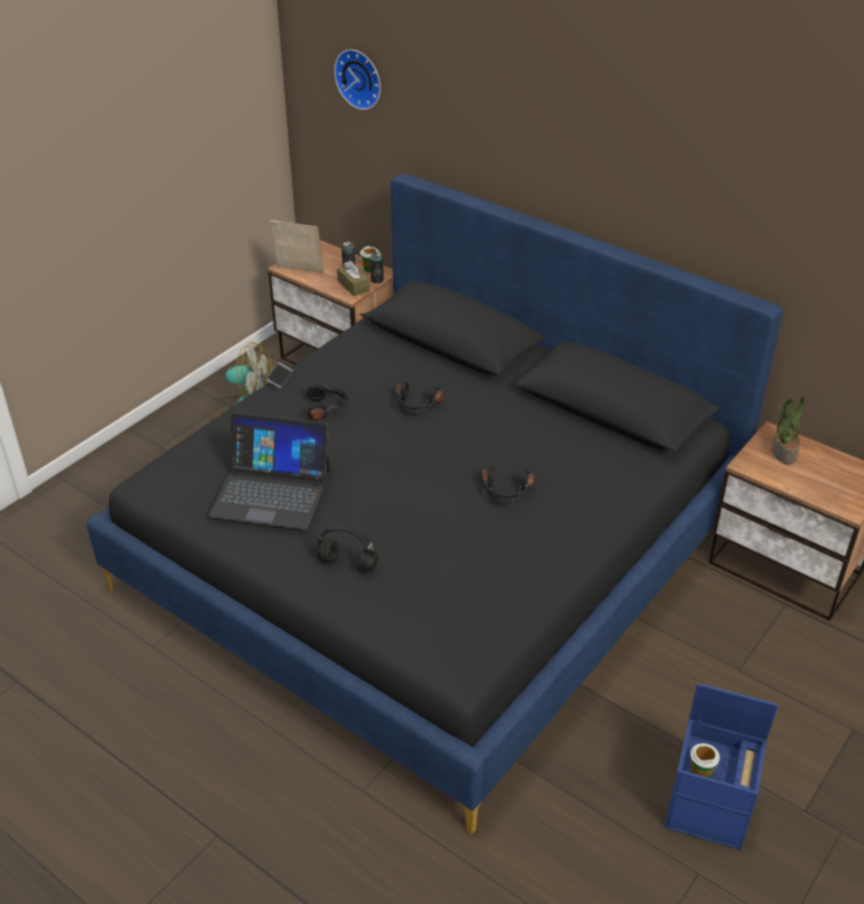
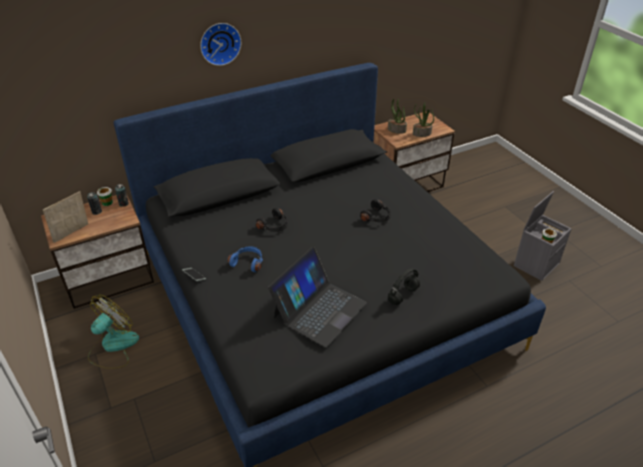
camera: 65 degrees left, 0 degrees up
black headphones [307,384,349,421] -> blue headphones [227,246,263,272]
wall clock [334,49,381,110] -> wall clock moved to [200,23,241,66]
brown tissue box [337,261,370,296] -> none
blue storage box [665,683,778,850] -> grey storage box [514,191,572,281]
none -> potted plant [413,103,434,137]

